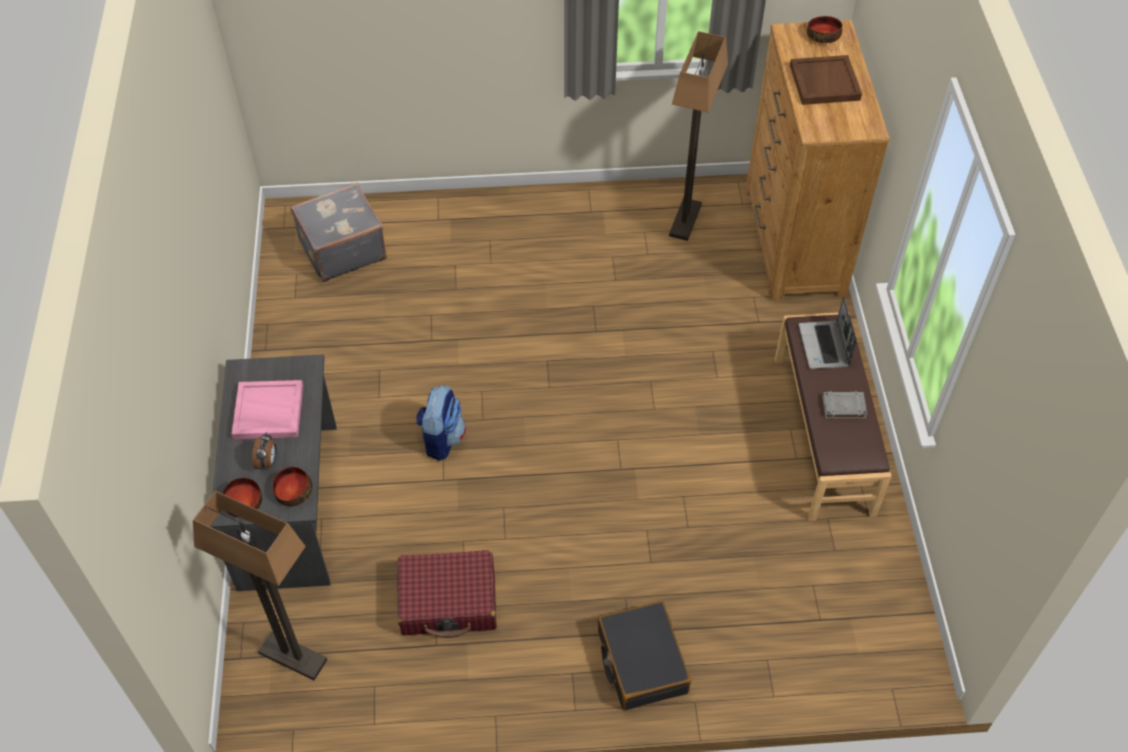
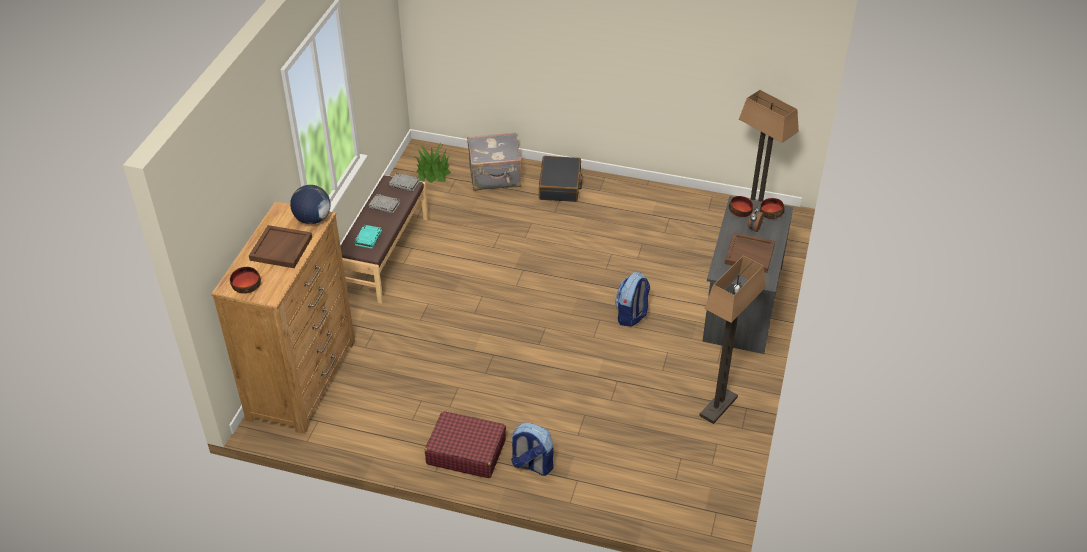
camera: 160 degrees left, 10 degrees down
pink tray [232,380,303,439] -> brown tray [725,233,775,273]
grey suitcase [290,183,387,282] -> grey suitcase moved to [467,132,522,191]
red suitcase [398,550,497,638] -> red suitcase moved to [425,411,506,478]
floor lamp [669,31,728,241] -> floor lamp moved to [700,256,766,424]
laptop [799,297,857,369] -> turquoise book [354,225,382,248]
none -> globe [290,185,330,224]
none -> grey book [389,173,420,192]
none -> potted plant [416,143,451,183]
none -> backpack [511,423,553,476]

